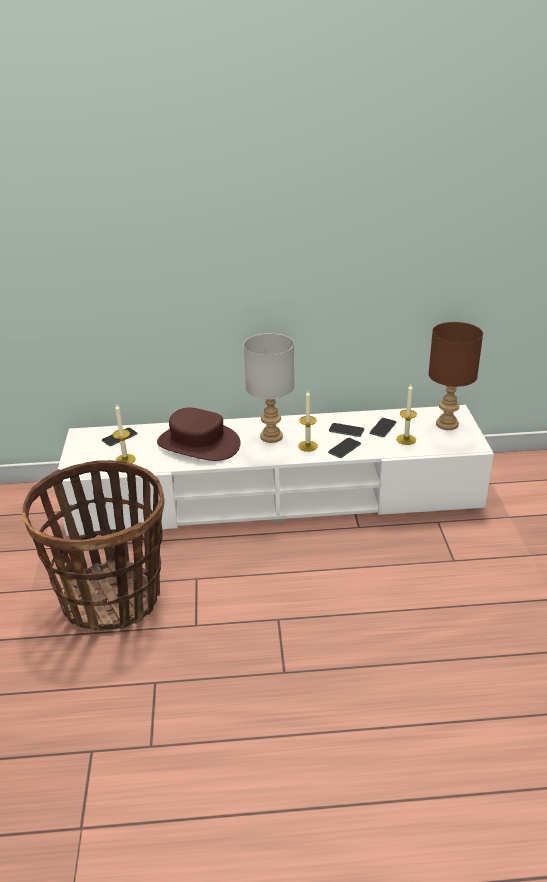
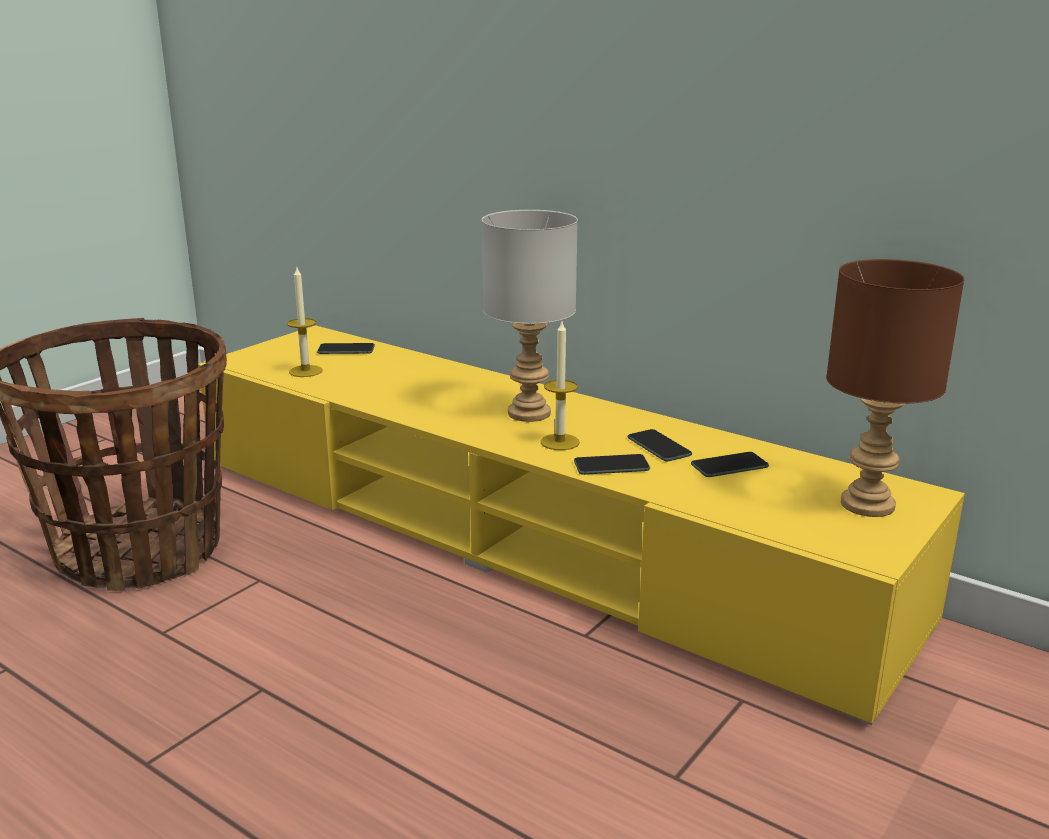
camera: 40 degrees right, 10 degrees down
white tv stand [57,405,494,536] -> yellow tv stand [198,325,965,725]
brown hat [157,408,241,461] -> none
candle [396,384,417,445] -> none

